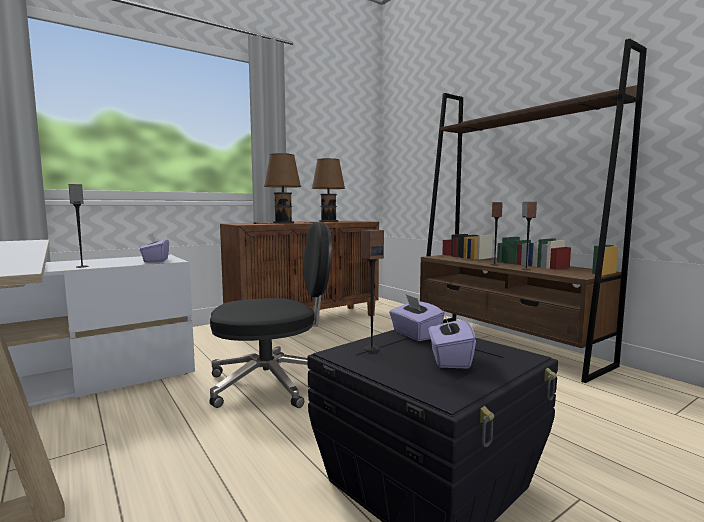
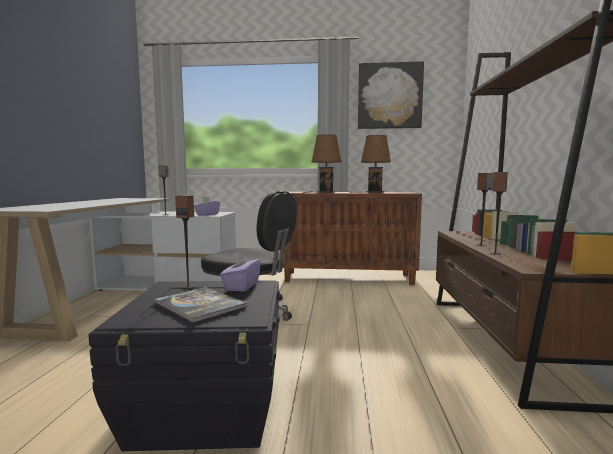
camera: 40 degrees right, 0 degrees up
purple tissue box [428,312,476,368] -> book [155,287,247,323]
none -> picture [358,61,424,129]

